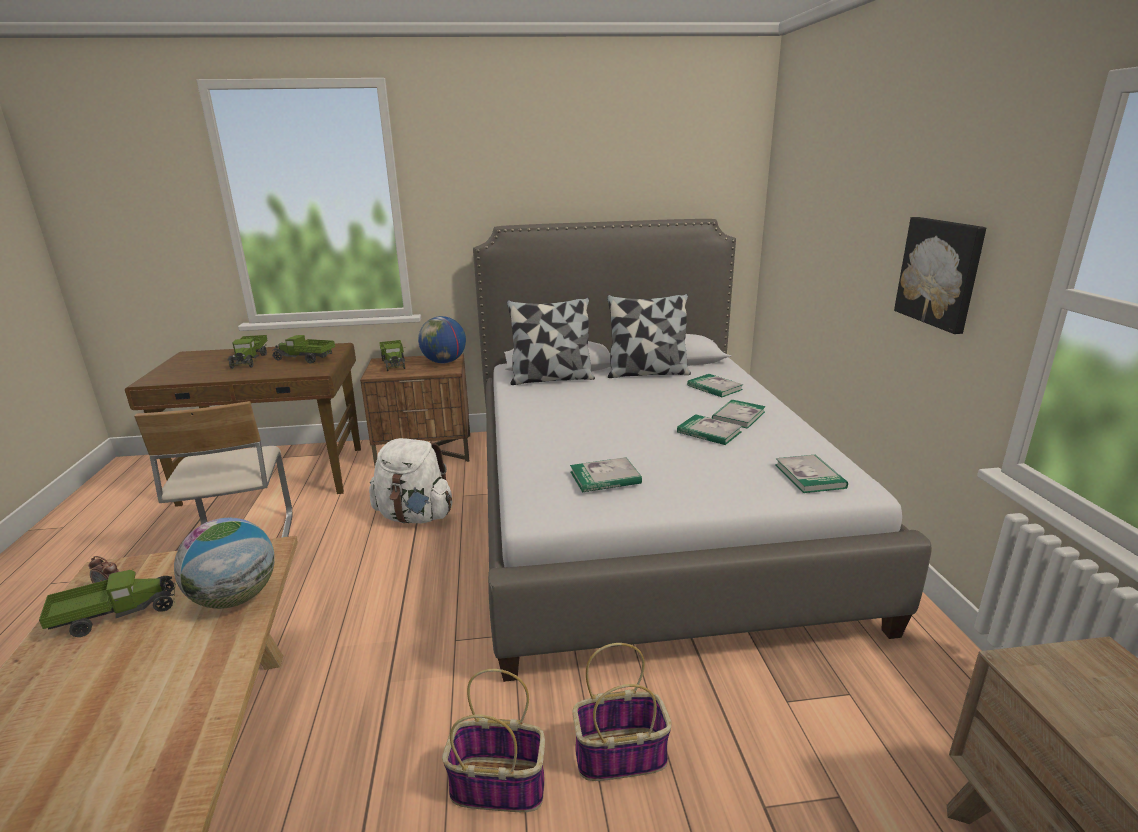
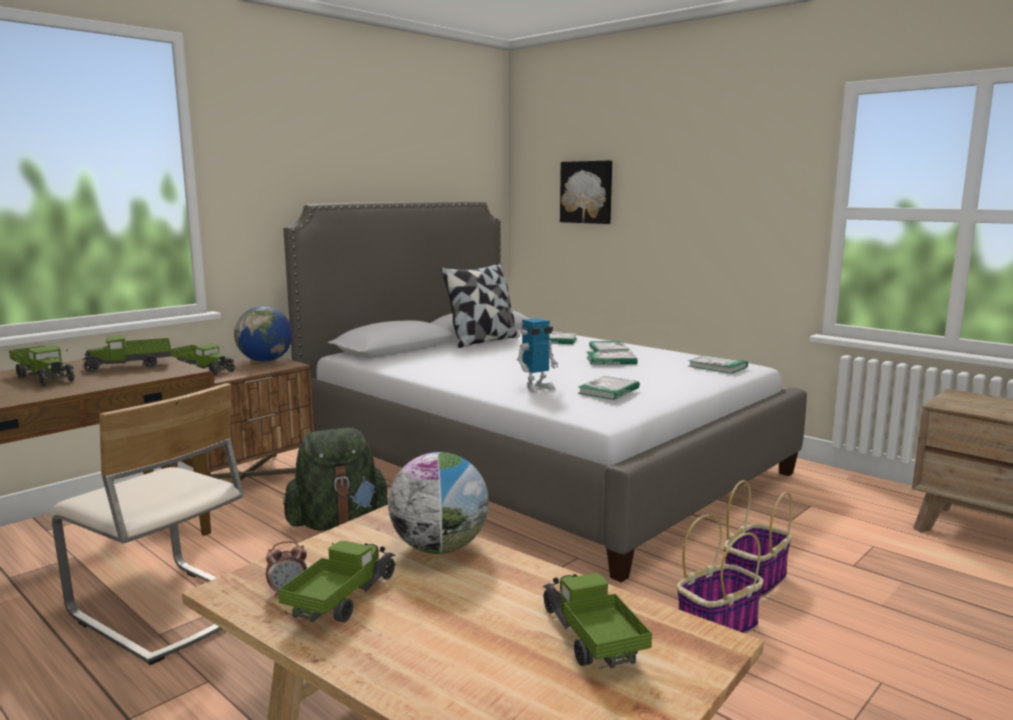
camera: 40 degrees left, 10 degrees down
white backpack [369,438,452,523] -> green backpack [283,428,390,531]
pillow [507,297,595,385] -> none
picture [894,217,986,334] -> picture moved to [560,160,612,224]
none -> toy robot [517,318,558,393]
none -> toy truck [543,573,652,670]

